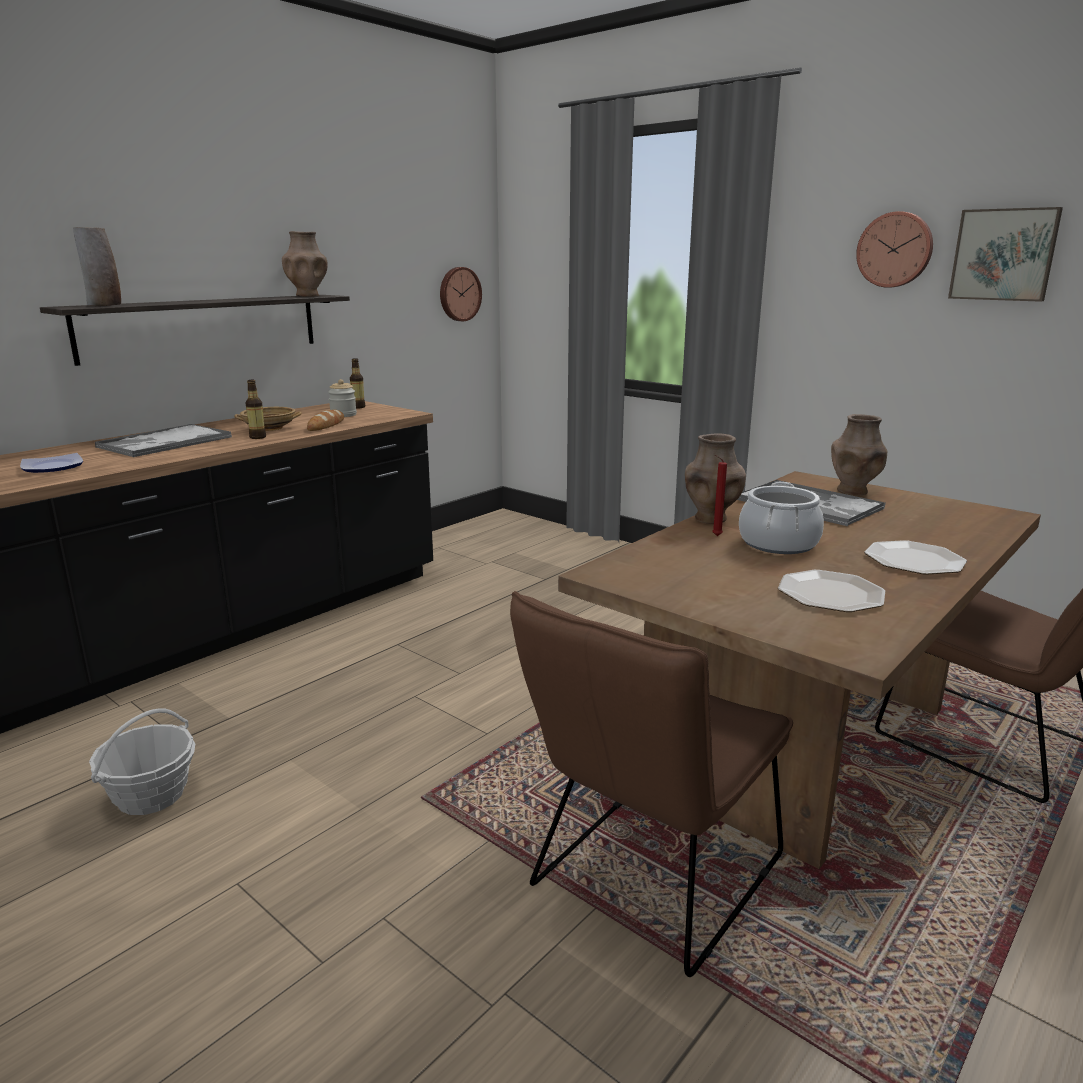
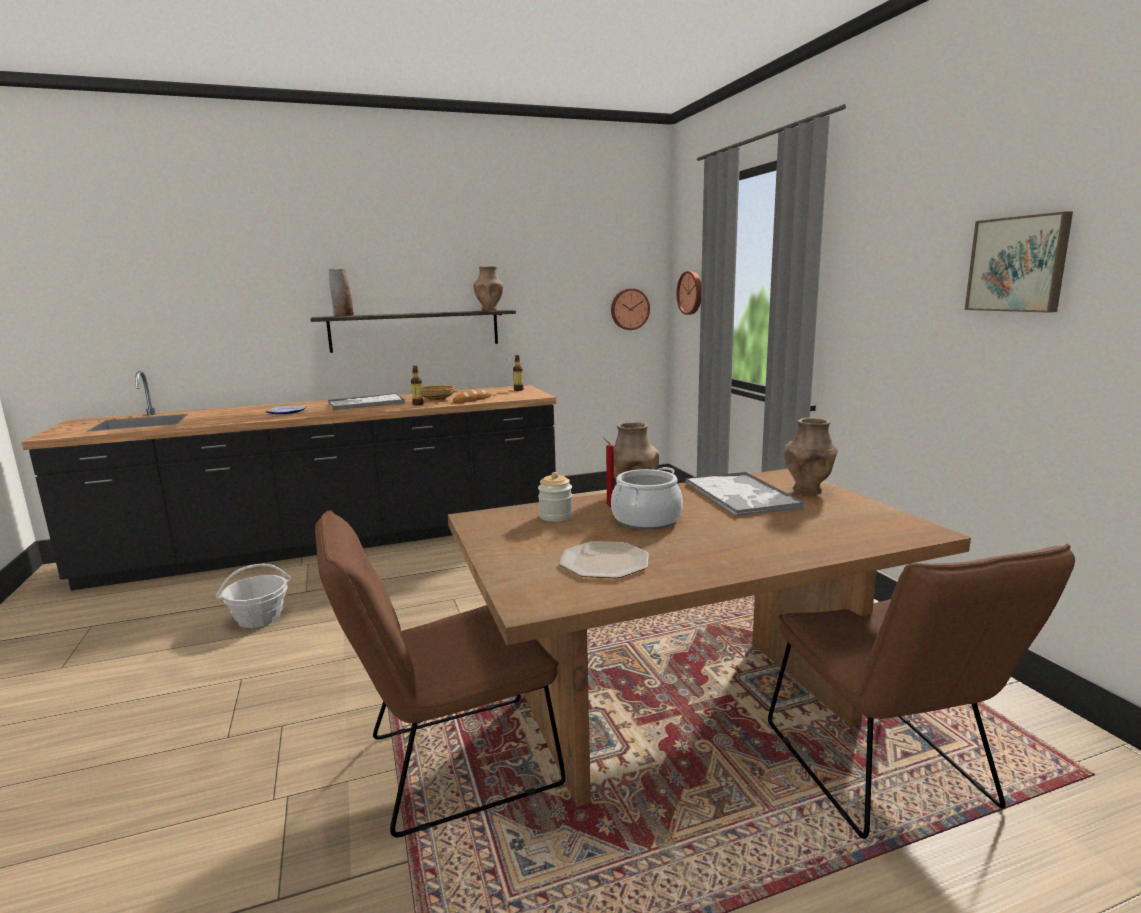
camera: 30 degrees right, 5 degrees down
jar [328,379,357,417] -> jar moved to [538,472,573,522]
wall clock [856,211,933,288] -> wall clock moved to [676,271,701,315]
plate [864,540,967,575] -> none

